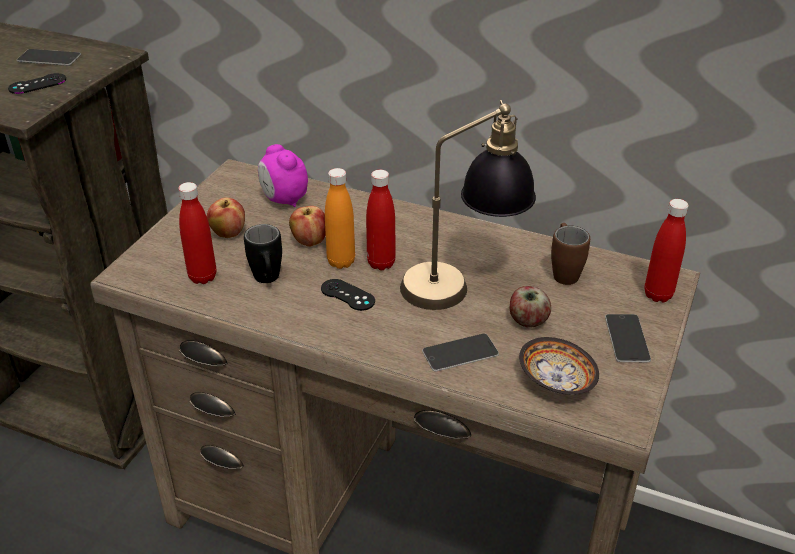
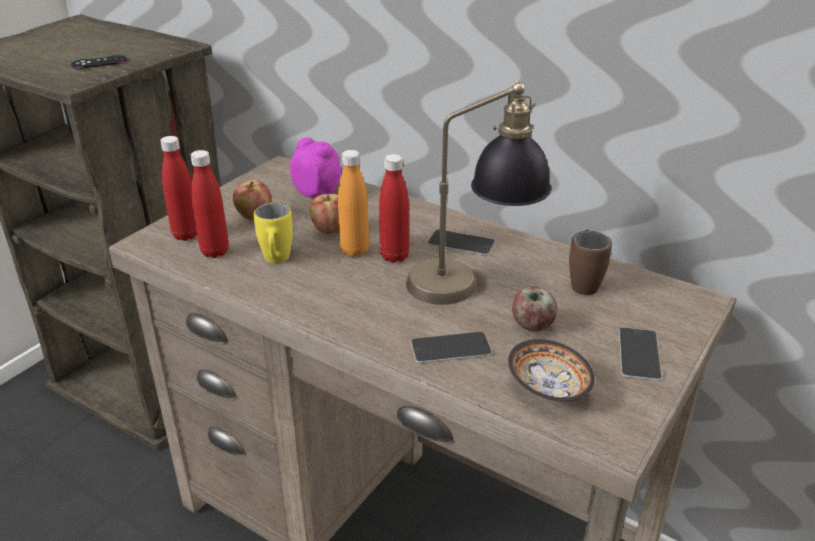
camera: 10 degrees right, 5 degrees down
phone [17,49,81,66] -> phone moved to [427,229,495,256]
black mug [244,224,282,283] -> yellow mug [254,203,293,263]
alarm clock [258,144,308,207] -> alarm clock turned 150 degrees clockwise [290,137,341,197]
black game controller [321,279,375,311] -> none
red bottle [644,199,689,302] -> red bottle moved to [160,136,197,241]

